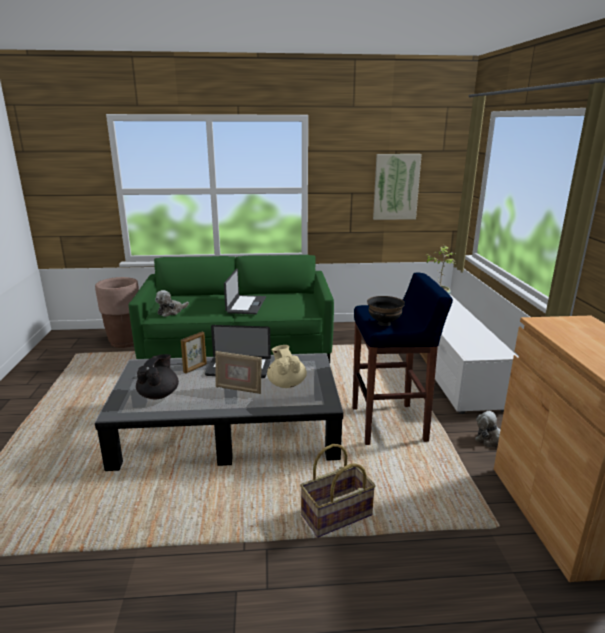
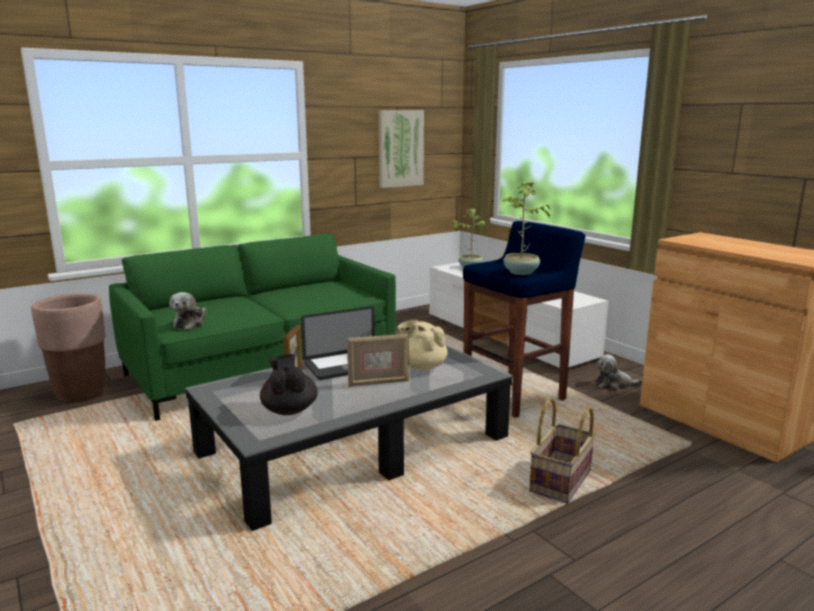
camera: 30 degrees left, 5 degrees down
laptop [224,269,266,314] -> none
black bowl [367,296,405,326] -> potted plant [502,182,554,275]

